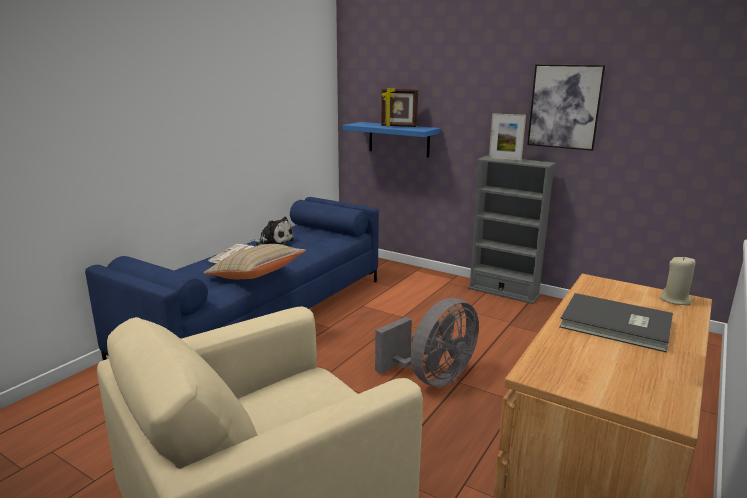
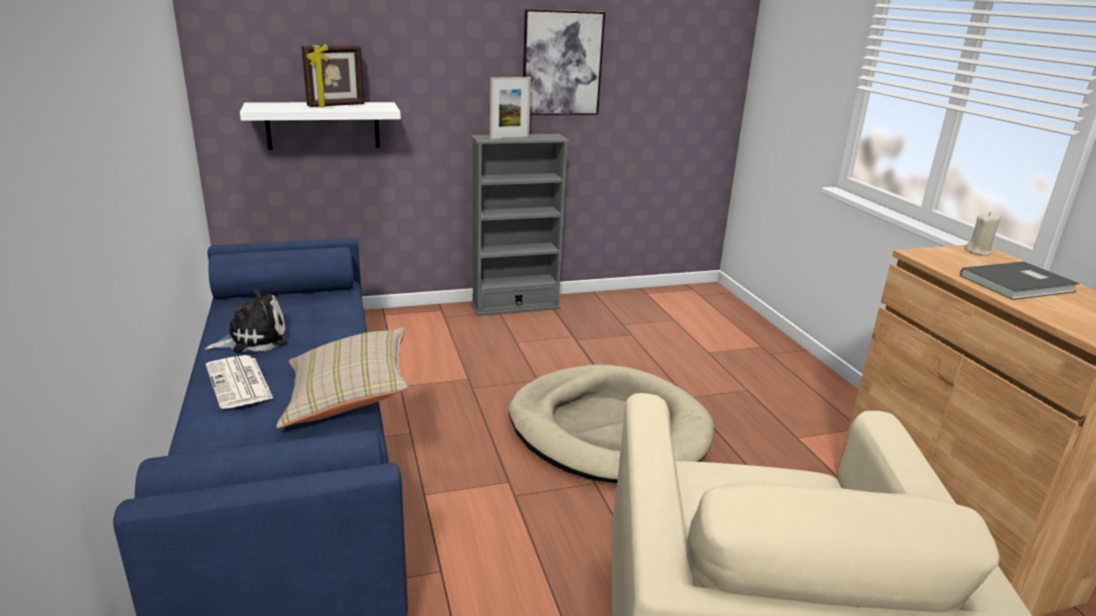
camera: 50 degrees left, 5 degrees up
blue shelf [343,122,441,158] -> white shelf [240,102,401,150]
grey fan [375,298,479,387] -> beige dog bed [509,365,714,483]

